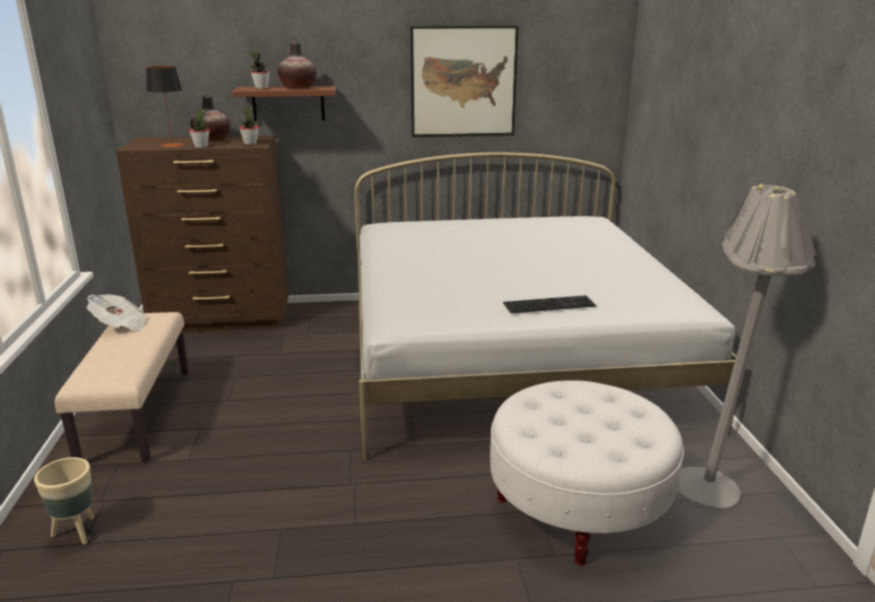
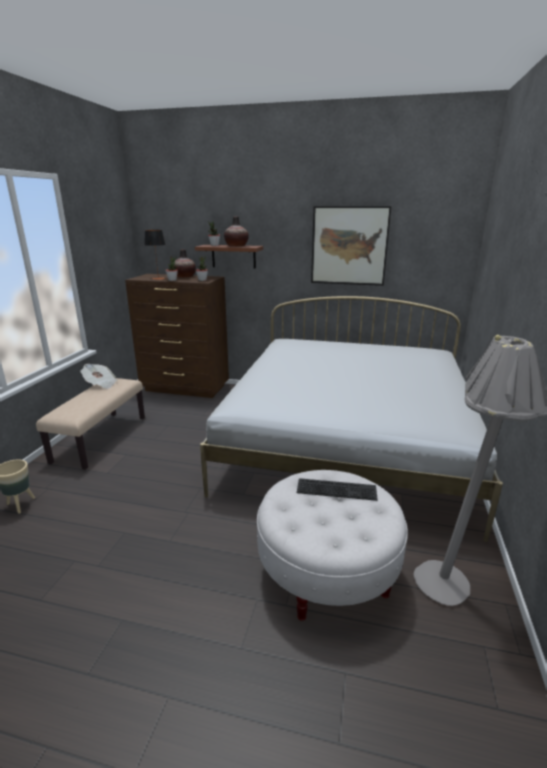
camera: 20 degrees right, 0 degrees up
keyboard [503,295,596,313] -> keyboard moved to [297,478,378,501]

